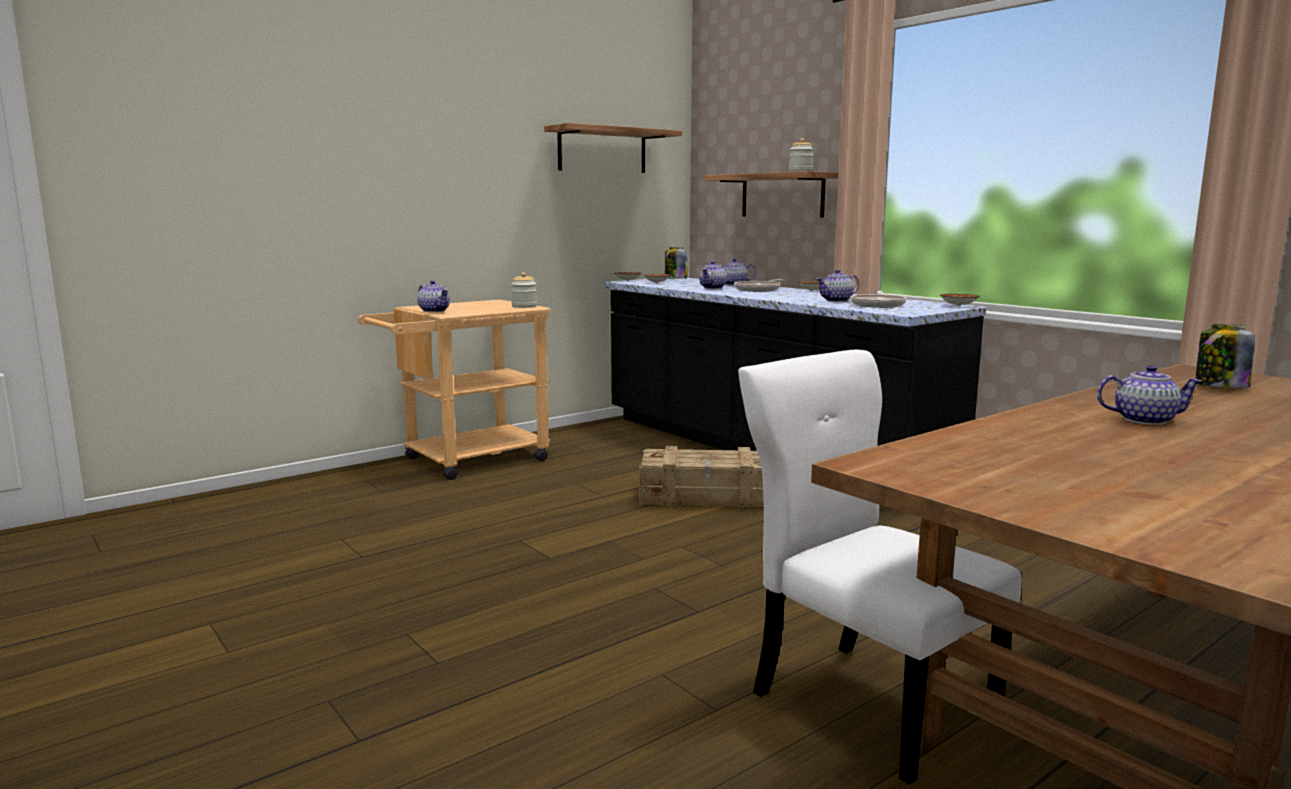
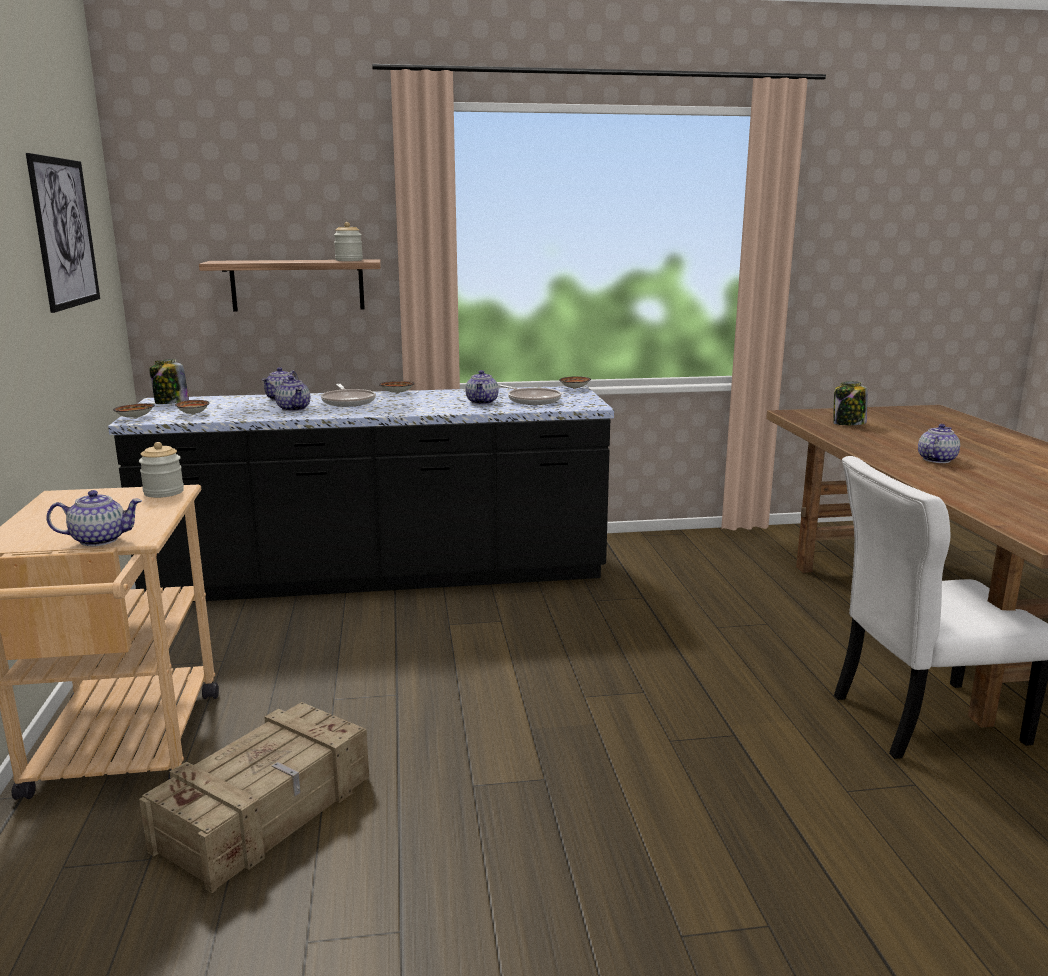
camera: 60 degrees left, 5 degrees up
shelf [544,123,682,173] -> picture [26,153,100,313]
crate [639,446,764,508] -> crate moved to [139,702,369,893]

